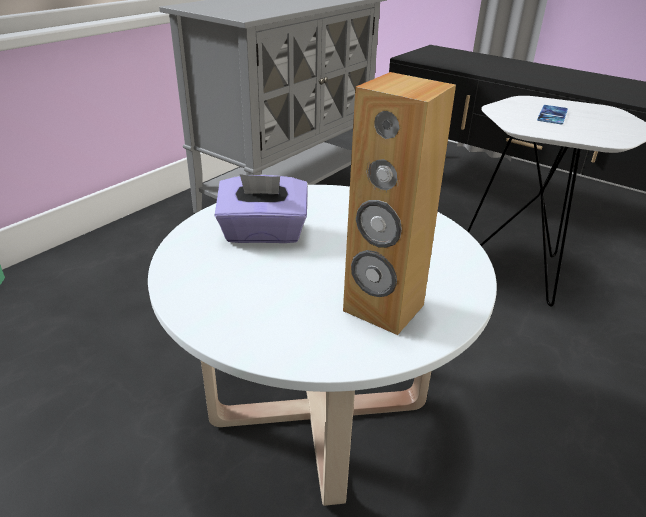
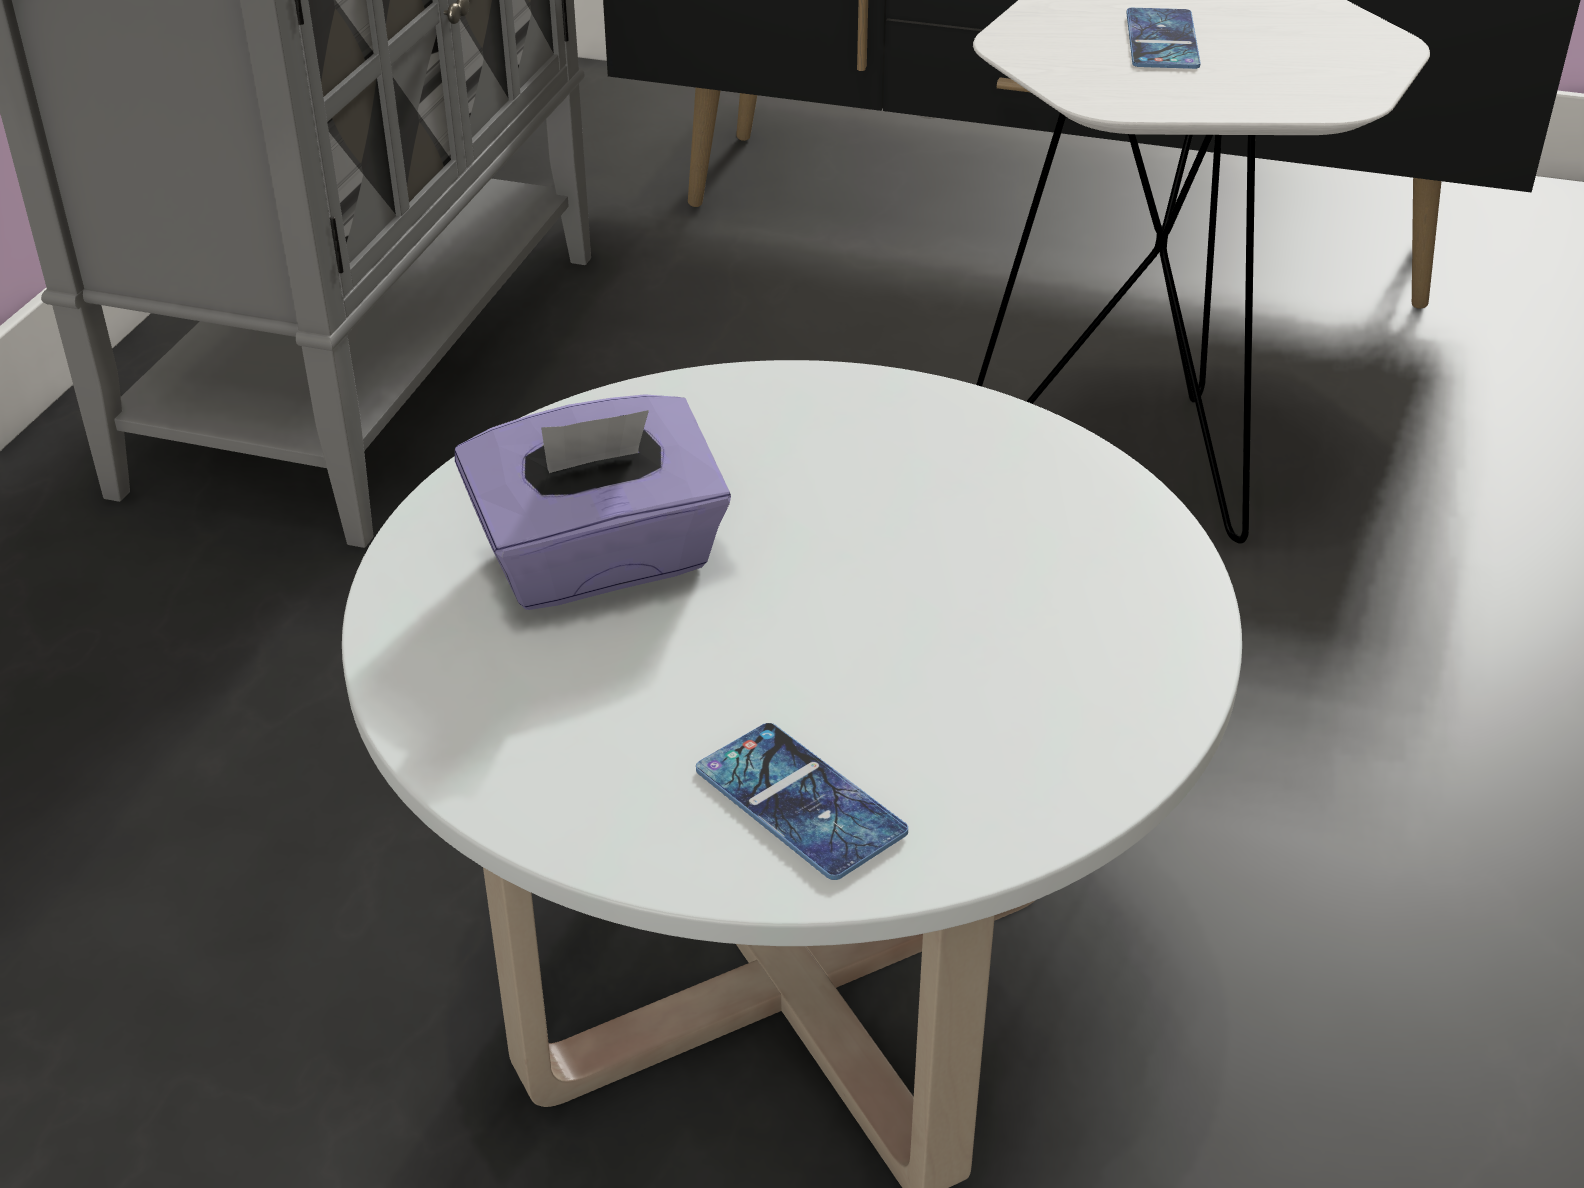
camera: 20 degrees left, 5 degrees up
brown speaker [343,72,456,335] -> none
none -> phone [696,723,908,880]

